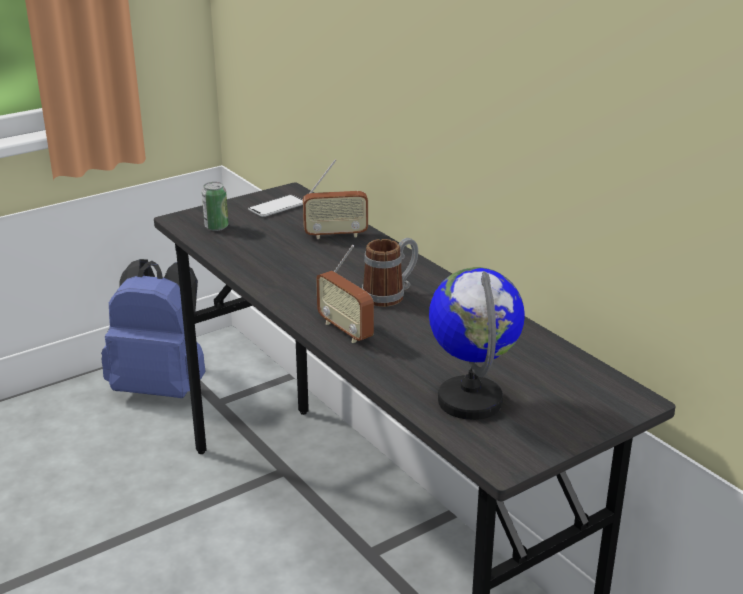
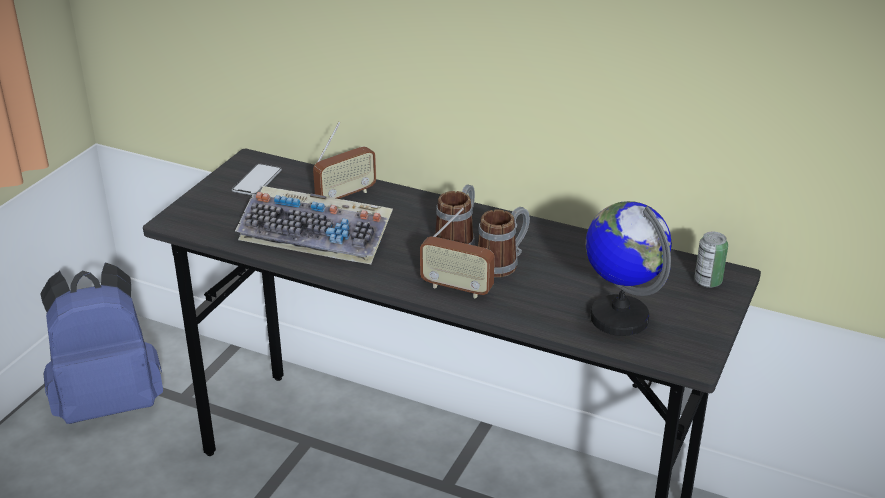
camera: 30 degrees left, 5 degrees up
can [202,182,229,231] -> can moved to [694,232,728,288]
none -> keyboard [235,186,393,264]
none -> mug [478,207,530,277]

